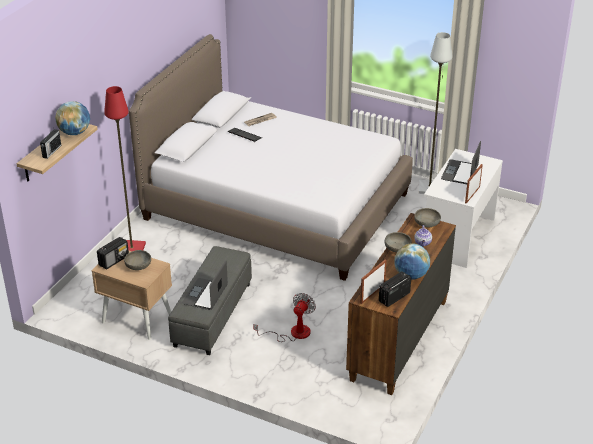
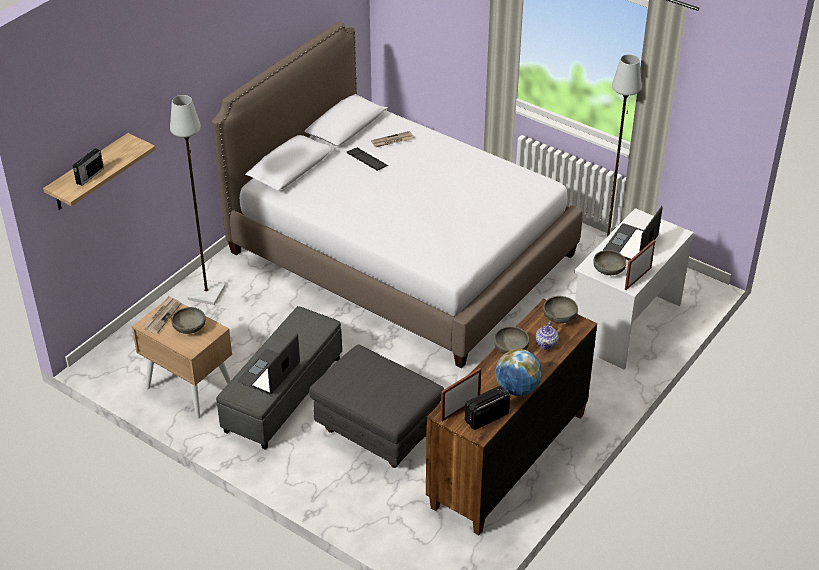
camera: 10 degrees right, 5 degrees up
globe [55,101,90,135] -> none
radio [97,237,129,270] -> newspaper [143,296,181,334]
red floor lamp [104,86,146,251] -> grey floor lamp [170,95,226,305]
fan [253,293,316,342] -> grey ottoman [309,344,444,468]
none -> grey bowl [593,250,626,275]

